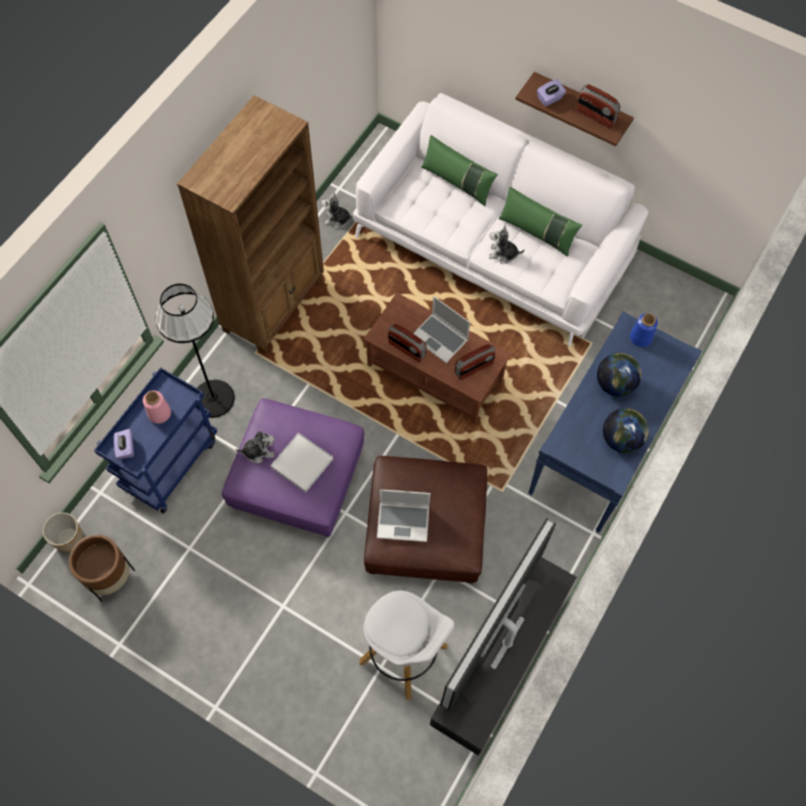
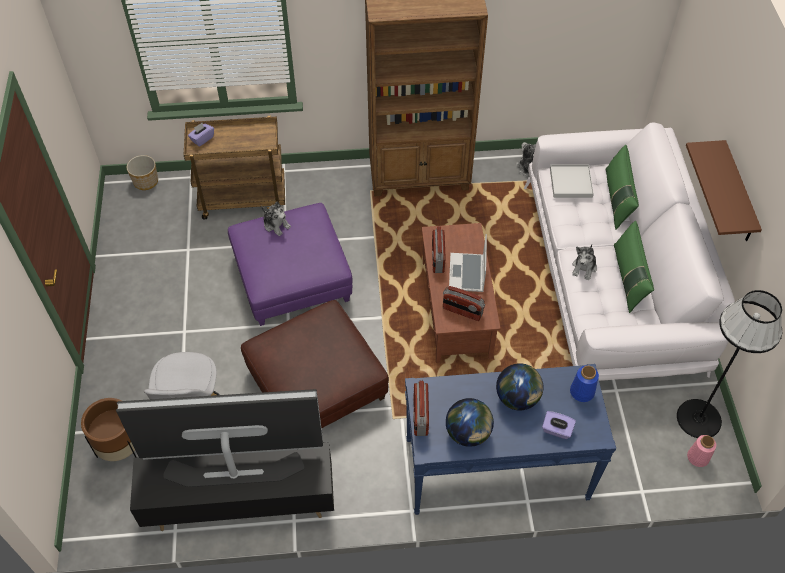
camera: 55 degrees right, 10 degrees down
brown planter [69,535,135,601] -> brown planter moved to [81,398,136,461]
blue cart [94,367,217,514] -> brown cart [184,116,285,219]
pink vase [143,391,171,424] -> pink vase moved to [687,435,716,467]
black floor lamp [155,284,235,418] -> black floor lamp moved to [677,290,782,438]
white tray [271,433,333,492] -> white tray moved to [550,165,594,198]
laptop [377,489,431,542] -> none
plush toy [489,225,524,264] -> plush toy turned 135 degrees counterclockwise [572,245,597,280]
purple tissue box [537,79,566,106] -> purple tissue box moved to [542,411,576,439]
radio [576,84,620,128] -> radio moved to [413,380,429,436]

